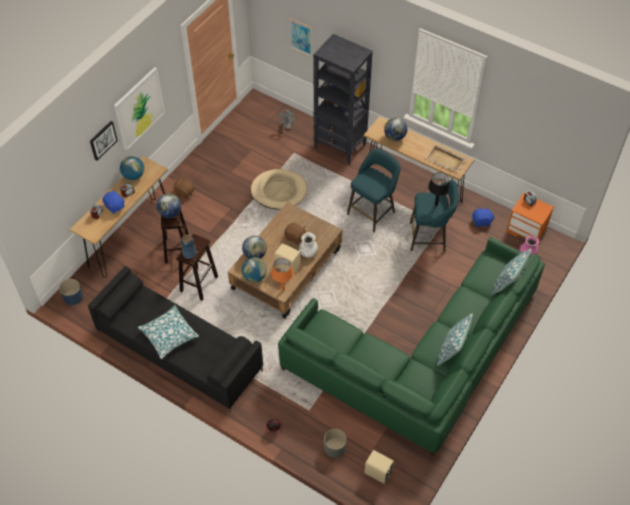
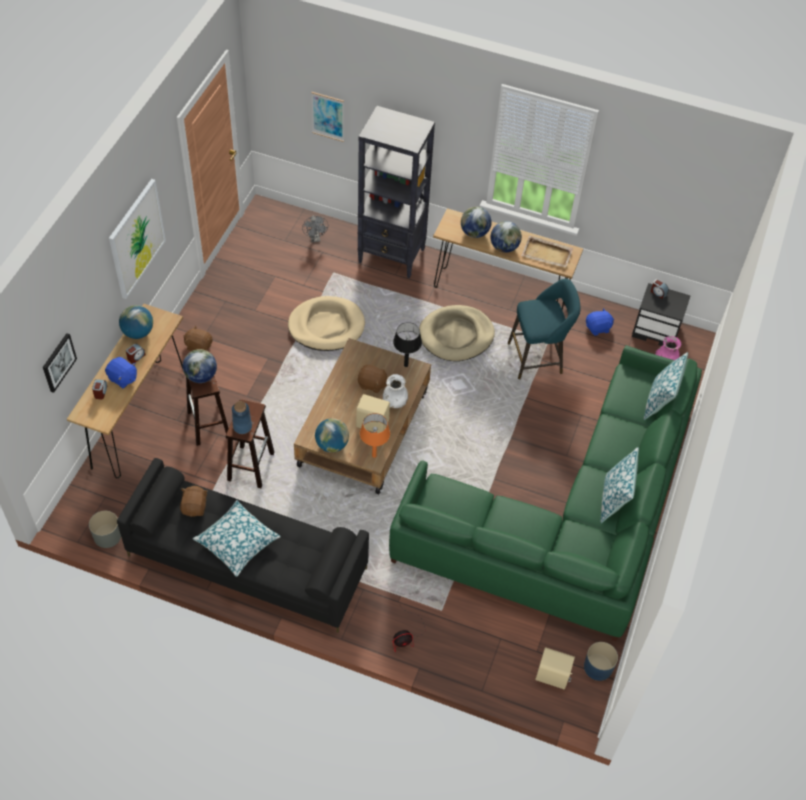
camera: 15 degrees left, 0 degrees up
blue planter [59,279,83,305] -> blue planter moved to [584,642,618,681]
picture [90,121,118,161] -> picture moved to [43,333,77,393]
globe [242,236,267,259] -> globe moved to [490,221,522,253]
grey planter [324,429,347,458] -> grey planter moved to [89,511,121,548]
turquoise stool [347,149,401,232] -> beige dog bed [419,305,495,361]
black table lamp [428,172,450,206] -> black table lamp moved to [393,322,422,367]
orange nightstand [506,193,554,239] -> black nightstand [632,283,690,346]
none -> brown plush toy [180,486,207,517]

